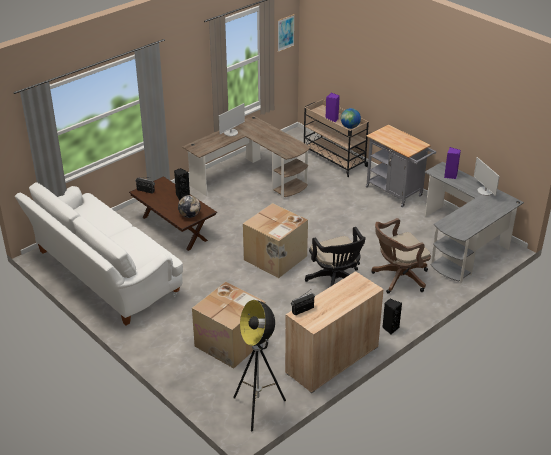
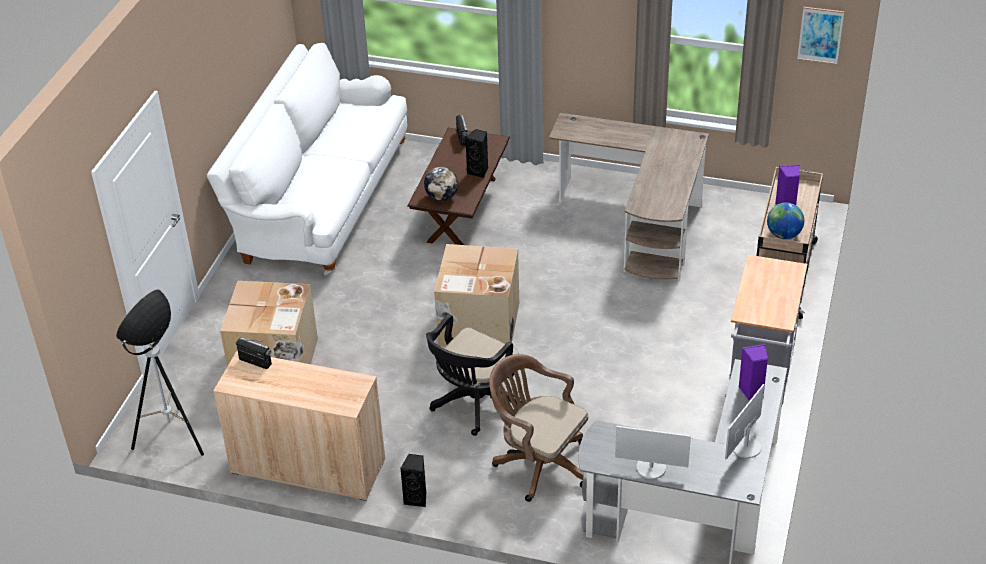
camera: 60 degrees right, 5 degrees up
monitor [219,103,245,136] -> monitor moved to [615,426,691,479]

